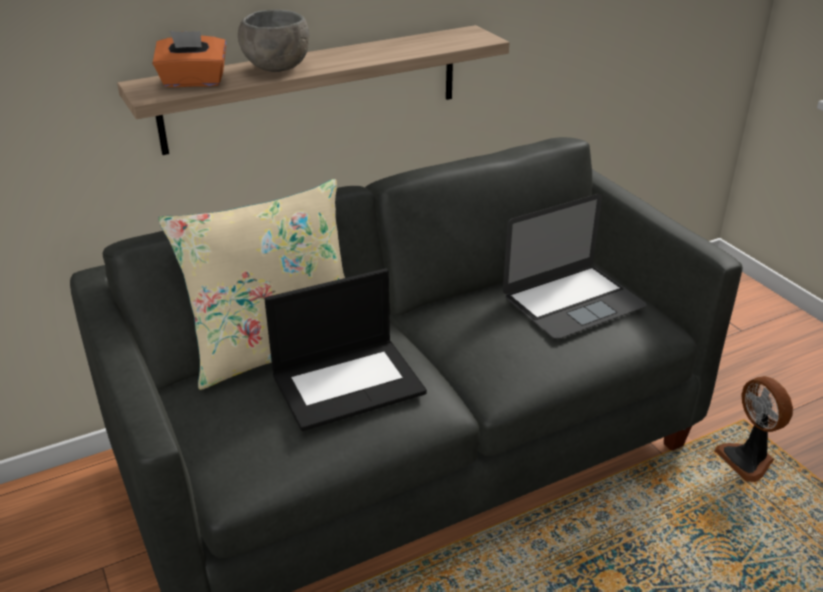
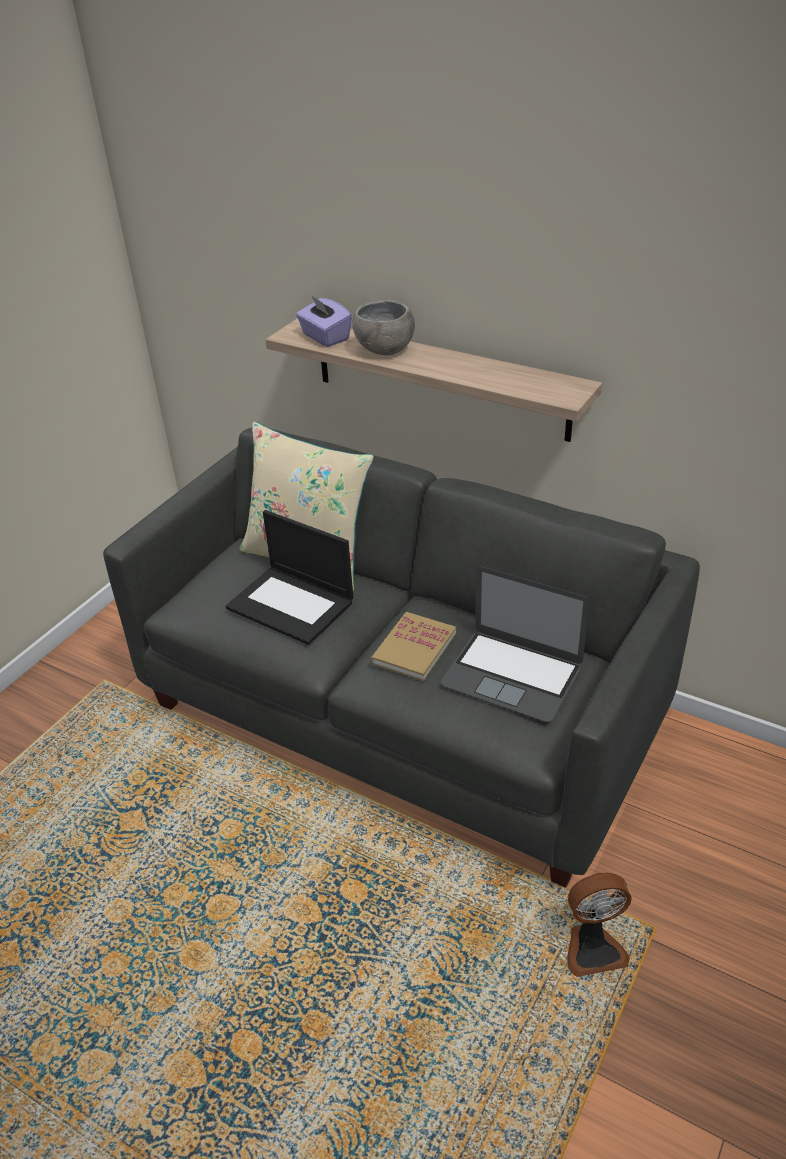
camera: 60 degrees right, 5 degrees up
orange tissue box [153,31,226,87] -> purple tissue box [296,295,352,347]
fan [714,376,793,482] -> fan turned 135 degrees counterclockwise [567,872,632,977]
none -> book [371,612,456,681]

